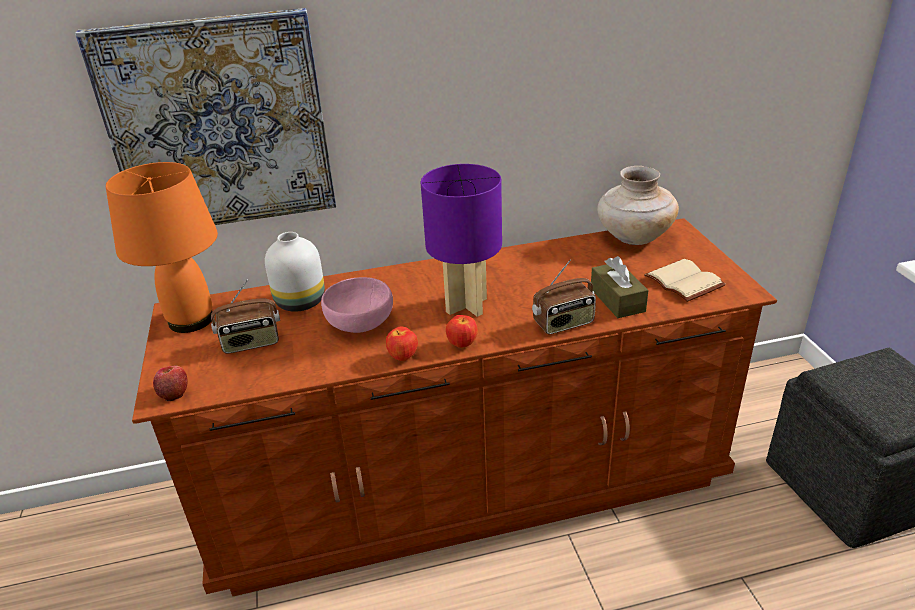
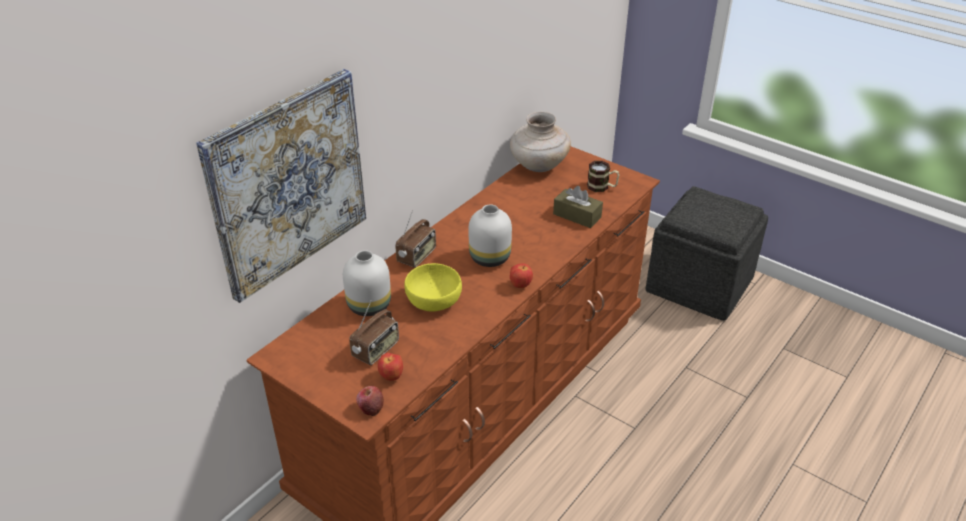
camera: 40 degrees left, 5 degrees up
orange table lamp [106,162,218,333] -> none
pink bowl [321,277,393,333] -> yellow bowl [404,263,462,311]
apple [386,327,418,361] -> apple moved to [378,353,403,381]
purple table lamp [421,164,502,317] -> white vase [469,205,512,267]
radio [532,260,596,335] -> radio moved to [395,210,436,268]
beige book [644,259,726,302] -> mug [587,161,619,192]

